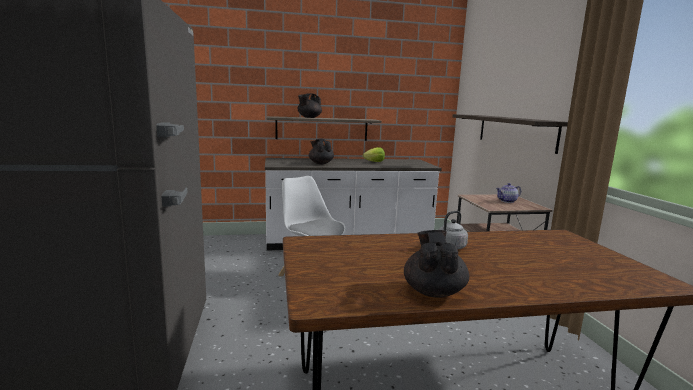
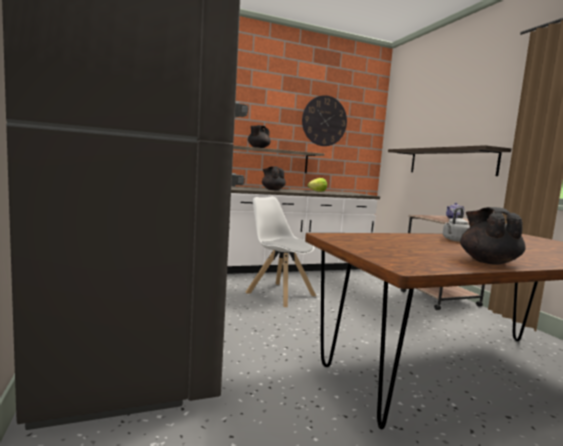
camera: 10 degrees left, 5 degrees down
none -> wall clock [302,95,347,146]

